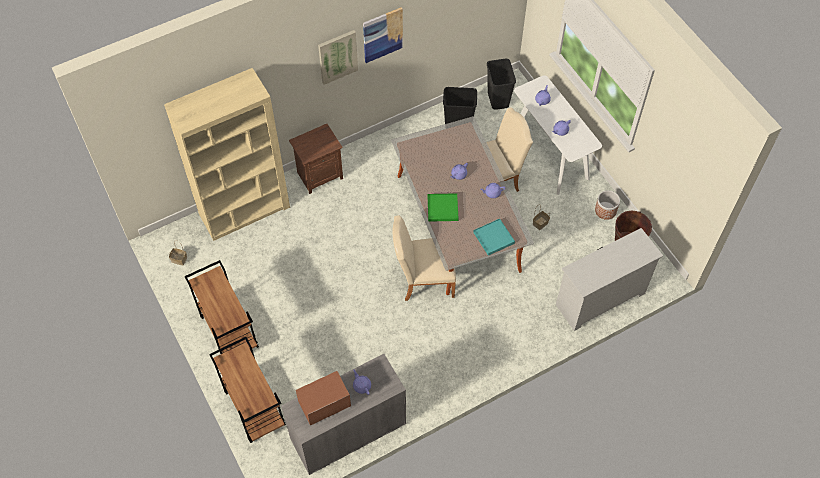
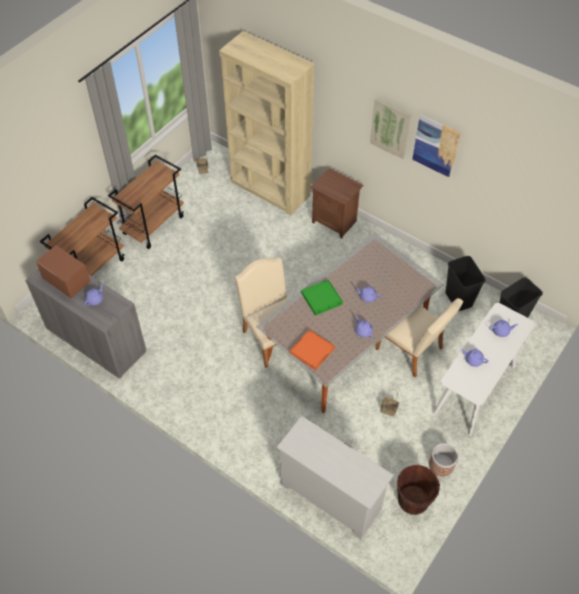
camera: 65 degrees right, 5 degrees down
turquoise tray [473,219,515,256] -> orange tray [290,330,335,370]

